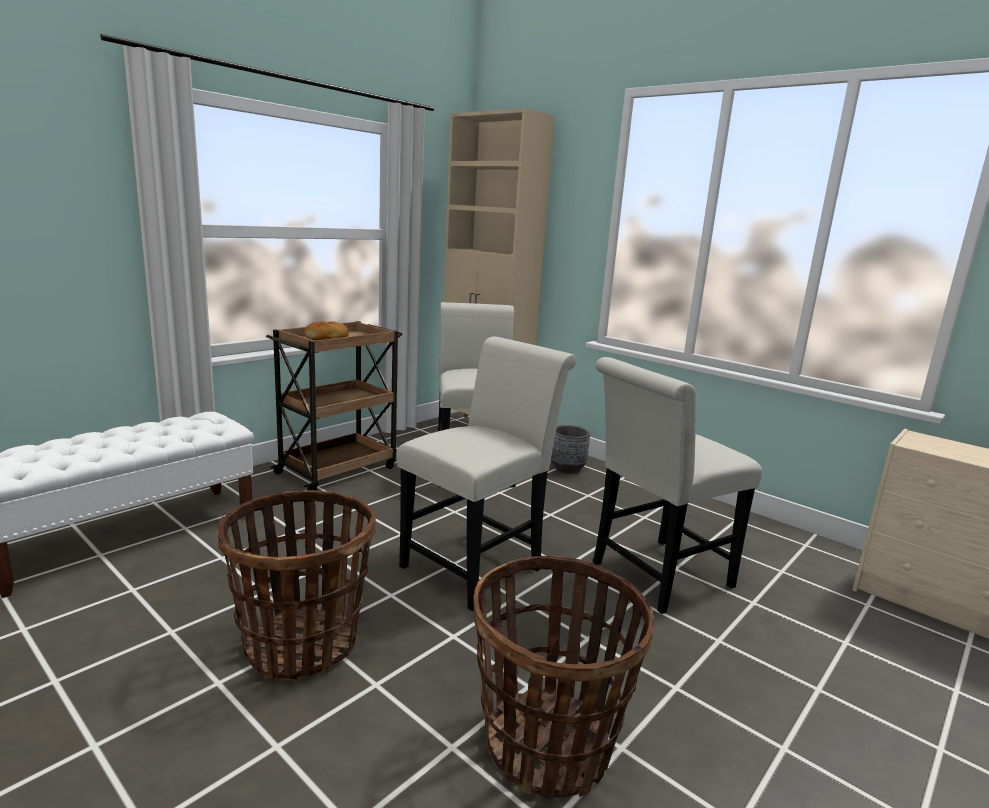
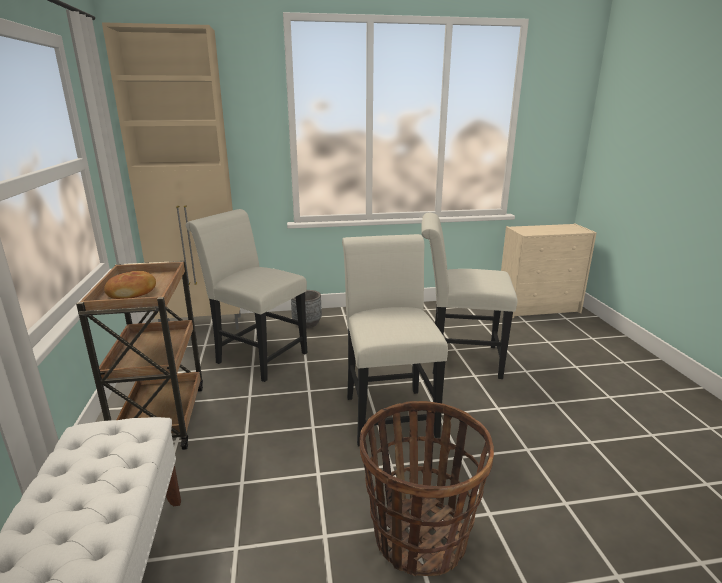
camera: 50 degrees left, 5 degrees up
basket [473,556,654,799] -> none
white chair [593,357,762,614] -> white chair turned 90 degrees clockwise [421,213,518,379]

